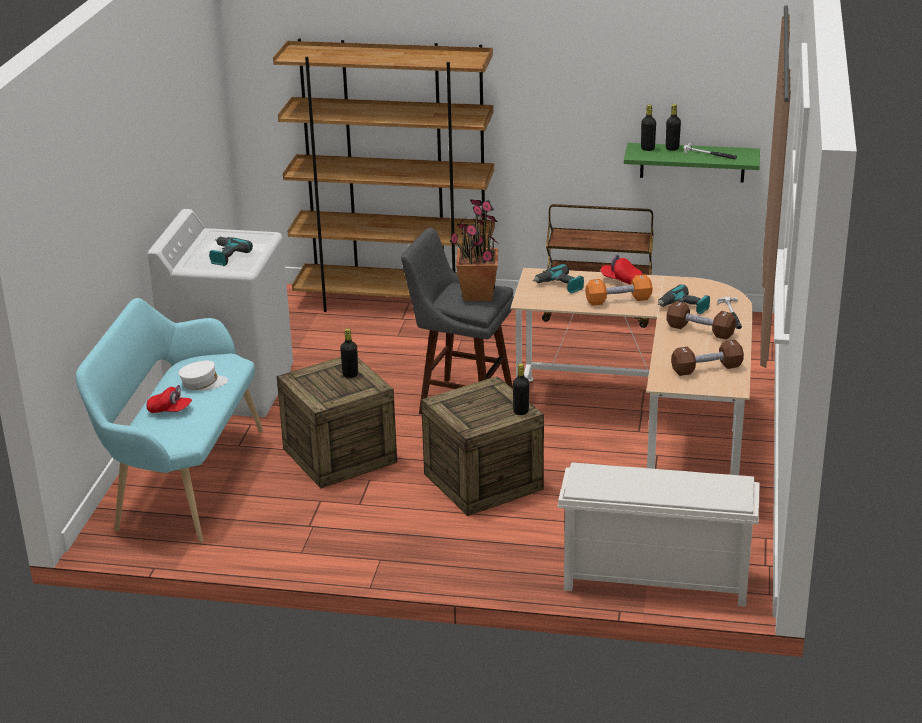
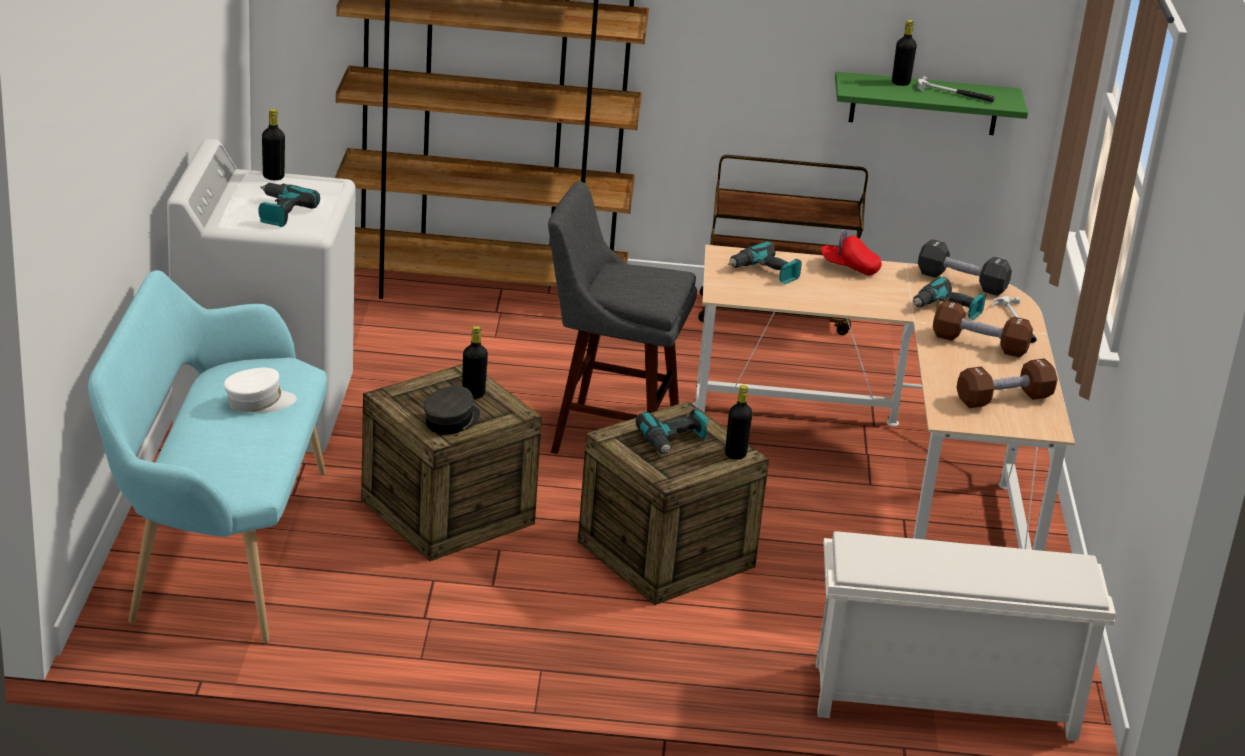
camera: 10 degrees left, 0 degrees up
red cap [146,385,192,413] -> none
potted plant [450,199,498,301] -> none
orange dumbbell [586,274,653,306] -> none
black bottle [641,105,656,151] -> black bottle moved to [262,109,285,180]
none -> grey cap [424,386,480,435]
none -> power drill [636,408,709,454]
none -> black dumbbell [918,239,1012,296]

